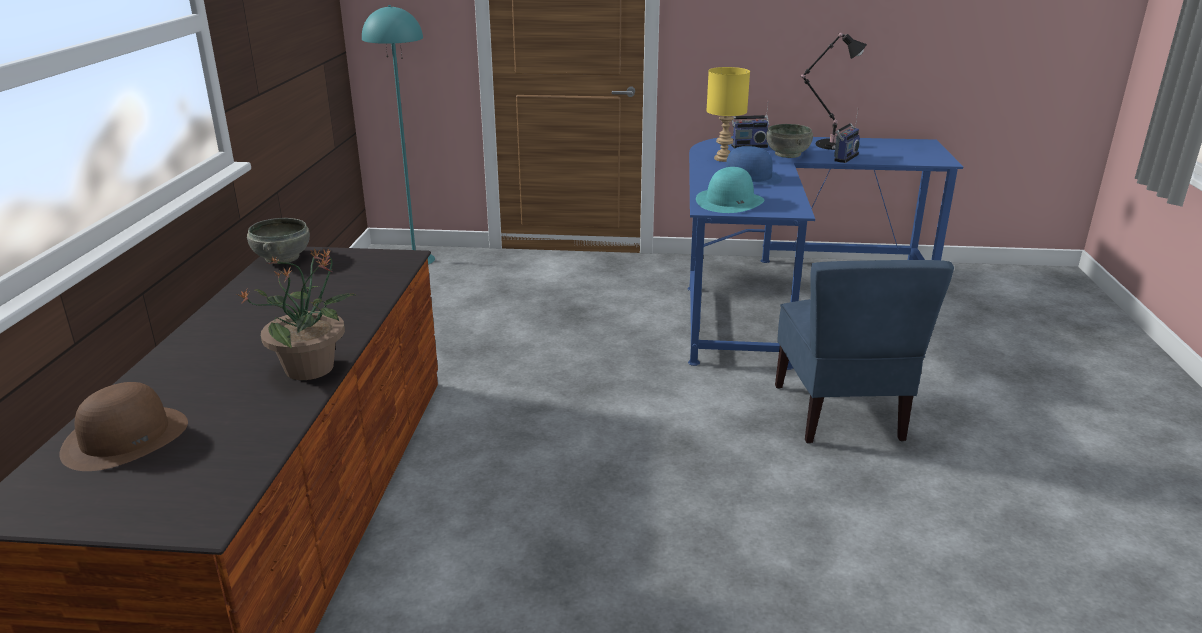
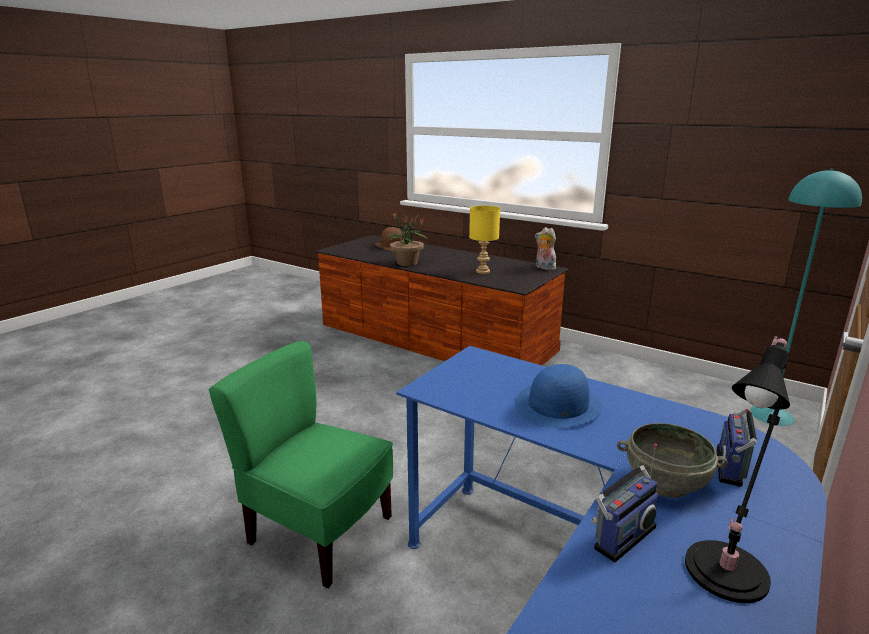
camera: 120 degrees right, 5 degrees down
grey bowl [247,218,310,264] -> plush toy [535,227,556,270]
turquoise hat [696,167,764,213] -> none
yellow table lamp [706,67,750,162] -> yellow table lamp moved to [469,206,500,274]
blue chair [775,260,954,444] -> green chair [209,341,393,588]
radio [832,108,860,163] -> radio turned 105 degrees counterclockwise [591,444,658,563]

